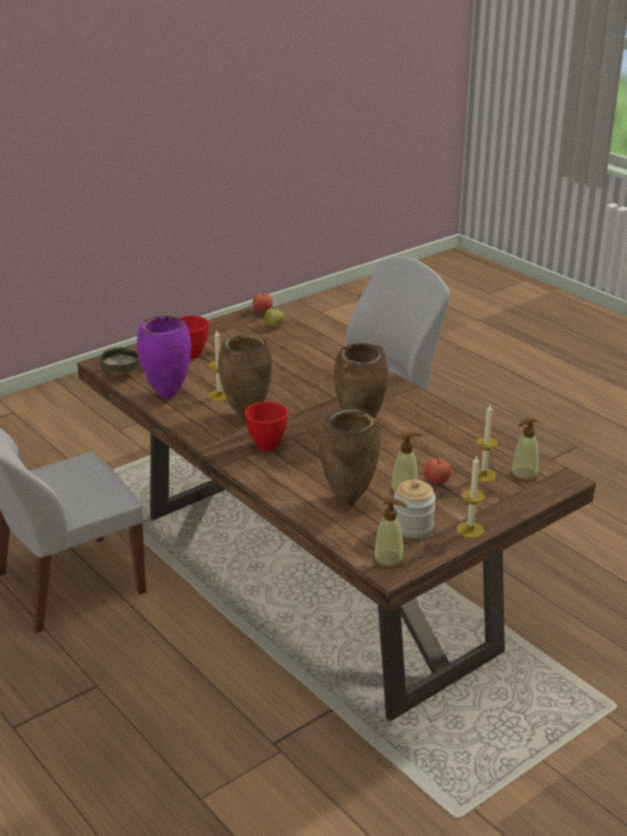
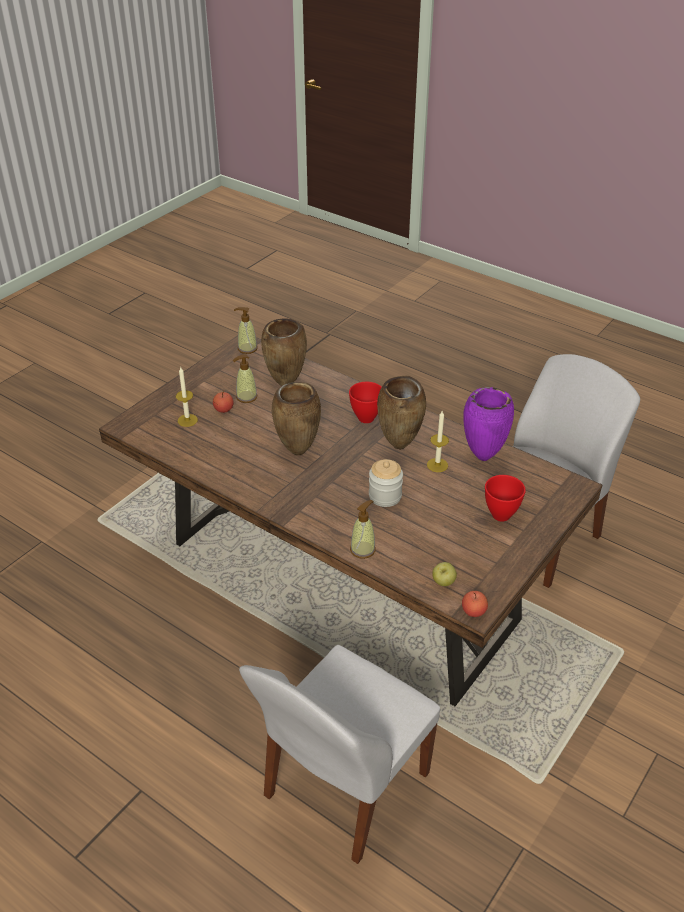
camera: 165 degrees right, 10 degrees up
bowl [100,347,140,377] -> none
jar [394,479,436,538] -> jar moved to [369,459,403,507]
candle [457,455,485,538] -> none
soap dispenser [511,417,539,482] -> soap dispenser moved to [350,500,376,559]

